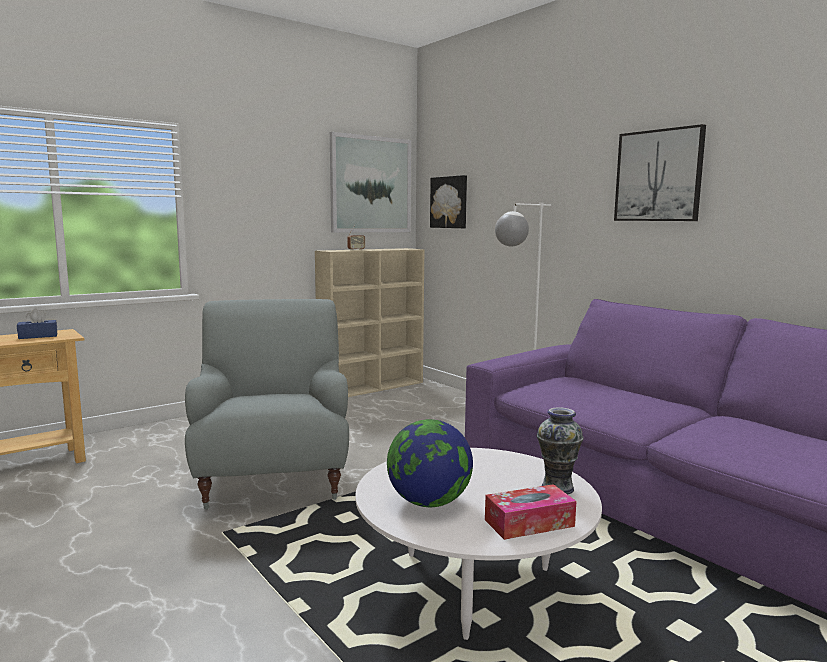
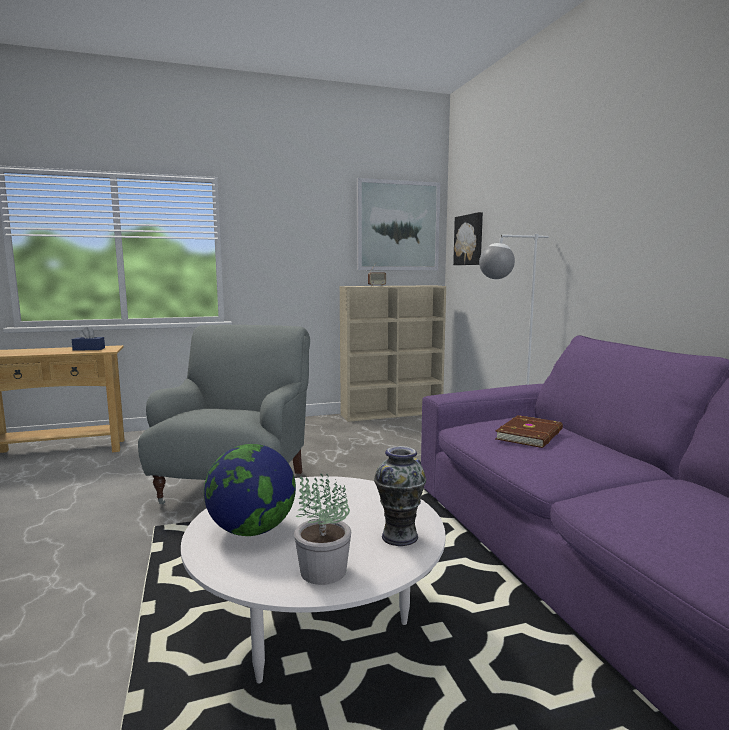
camera: 20 degrees right, 0 degrees up
tissue box [485,484,576,540] -> potted plant [294,474,351,585]
picture [614,124,706,221] -> none
none -> brown book [495,415,563,448]

